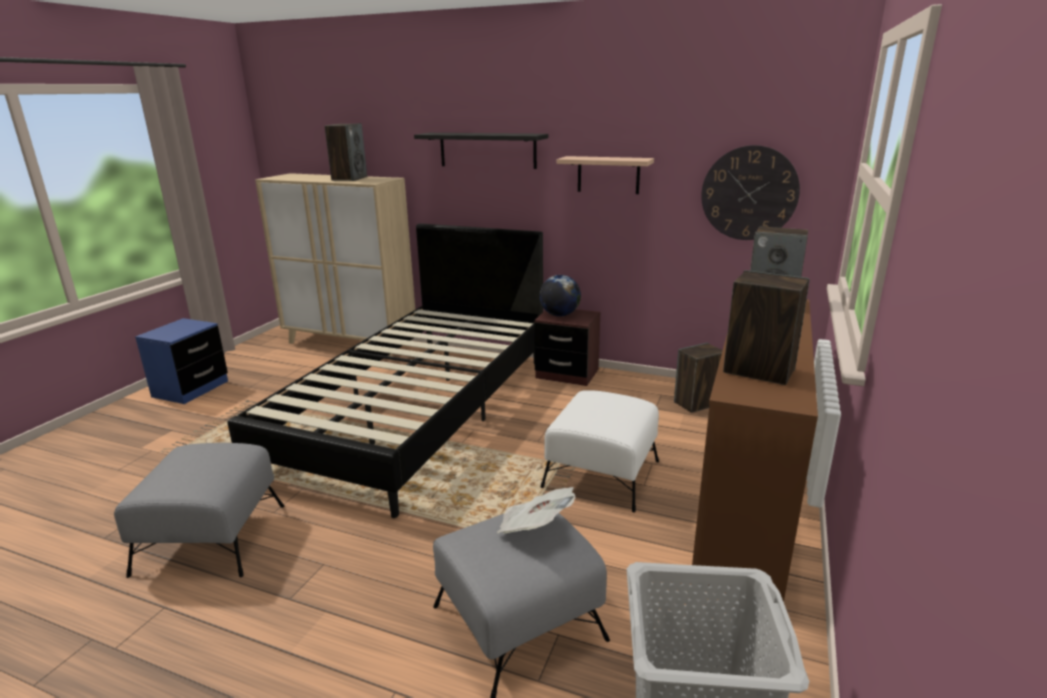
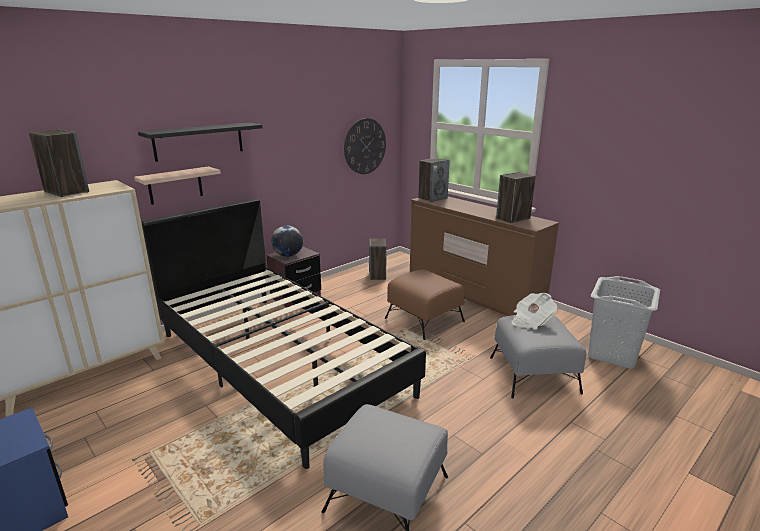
camera: 65 degrees left, 0 degrees up
white ottoman [541,390,659,512] -> brown ottoman [385,270,465,340]
shelf [557,156,654,194] -> shelf moved to [134,166,221,205]

